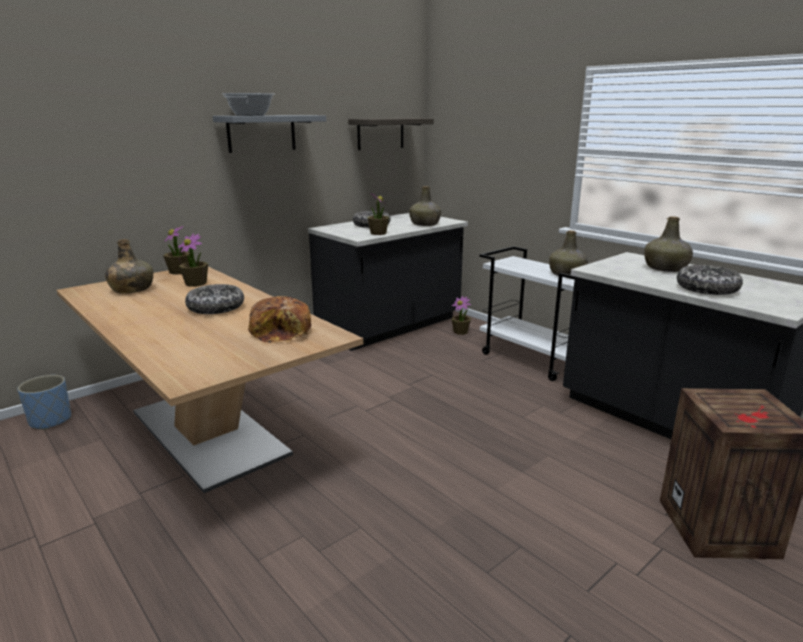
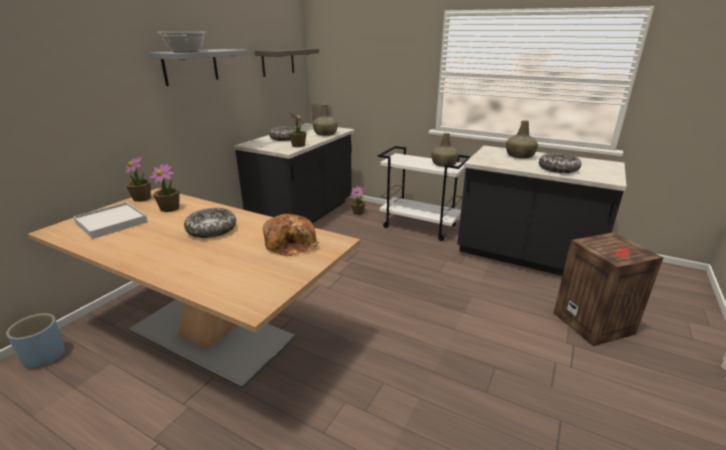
camera: 20 degrees left, 5 degrees up
green bottle [105,239,153,294] -> white tray [73,202,148,239]

